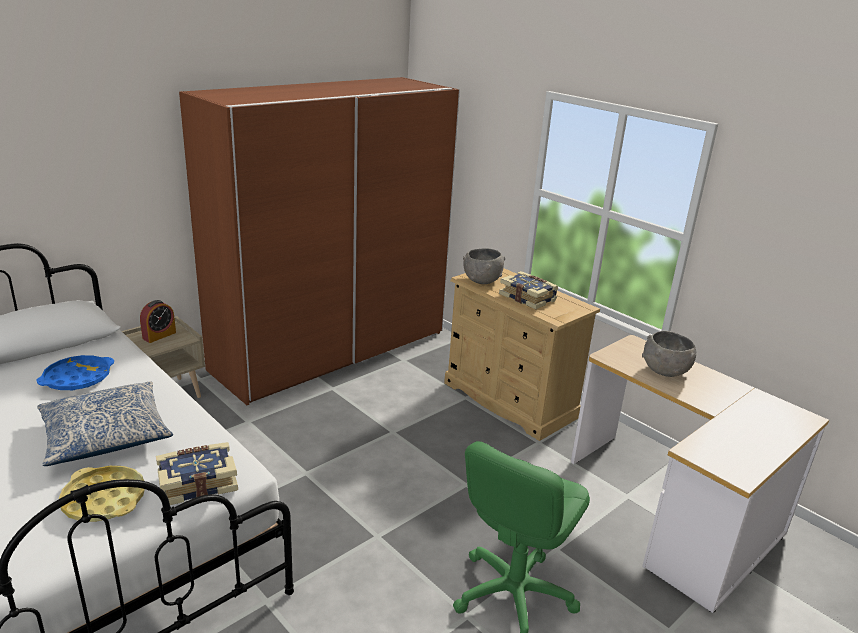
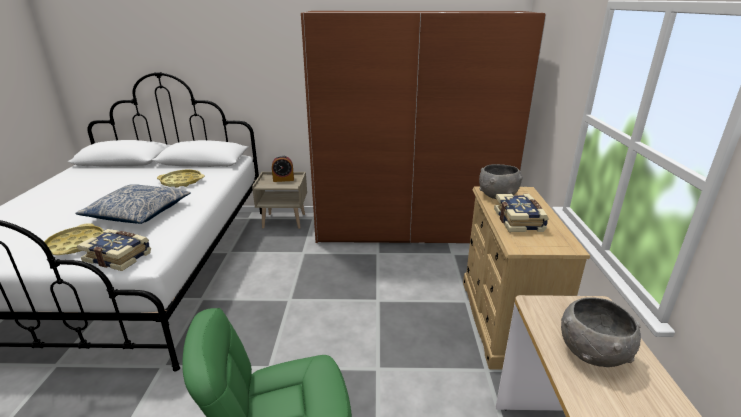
camera: 45 degrees right, 0 degrees up
blue tray [36,355,114,391] -> yellow tray [157,170,205,188]

